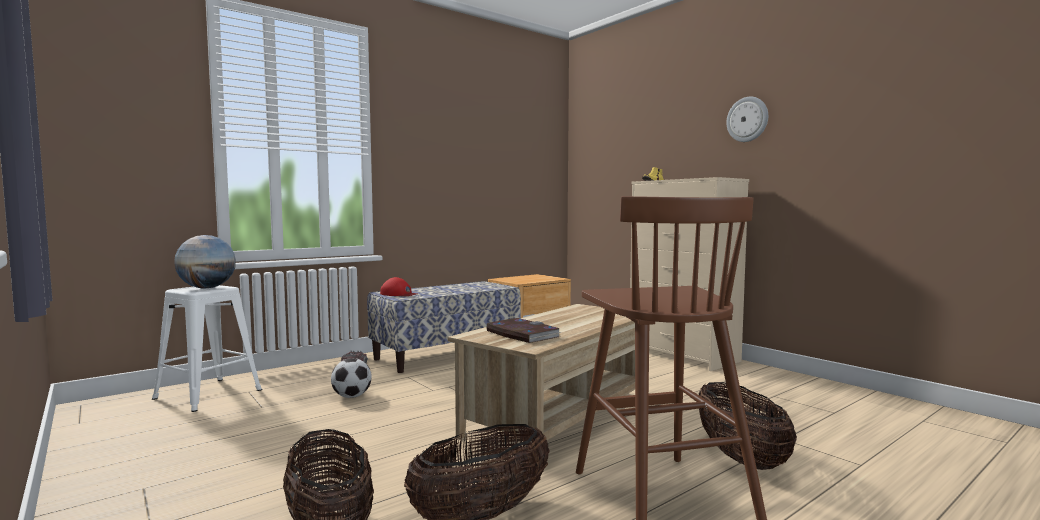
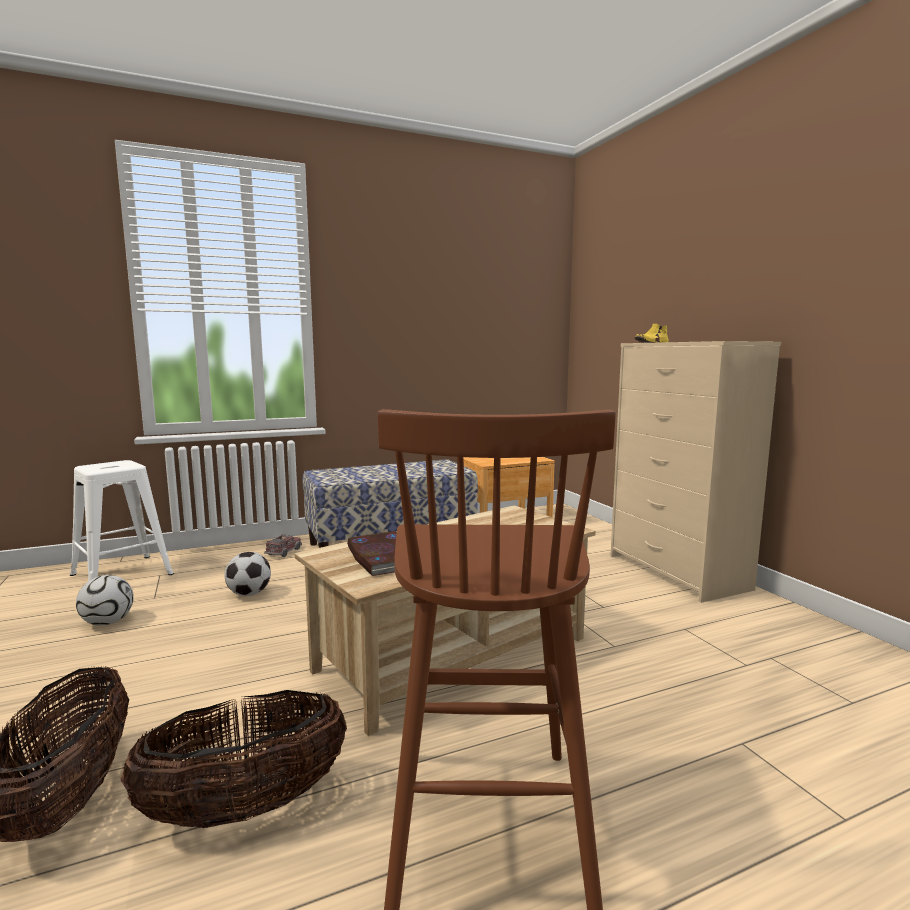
camera: 15 degrees right, 5 degrees up
globe [174,235,236,288] -> none
red cap [380,277,417,296] -> none
basket [699,382,797,470] -> none
wall clock [726,97,768,142] -> none
none -> football [76,575,134,626]

